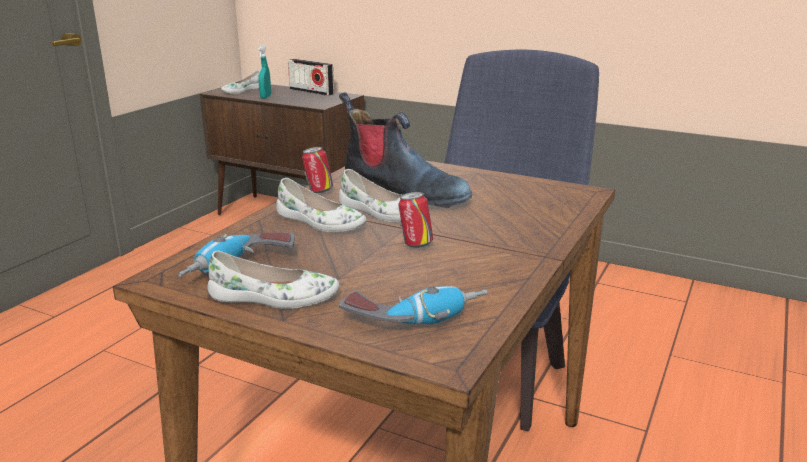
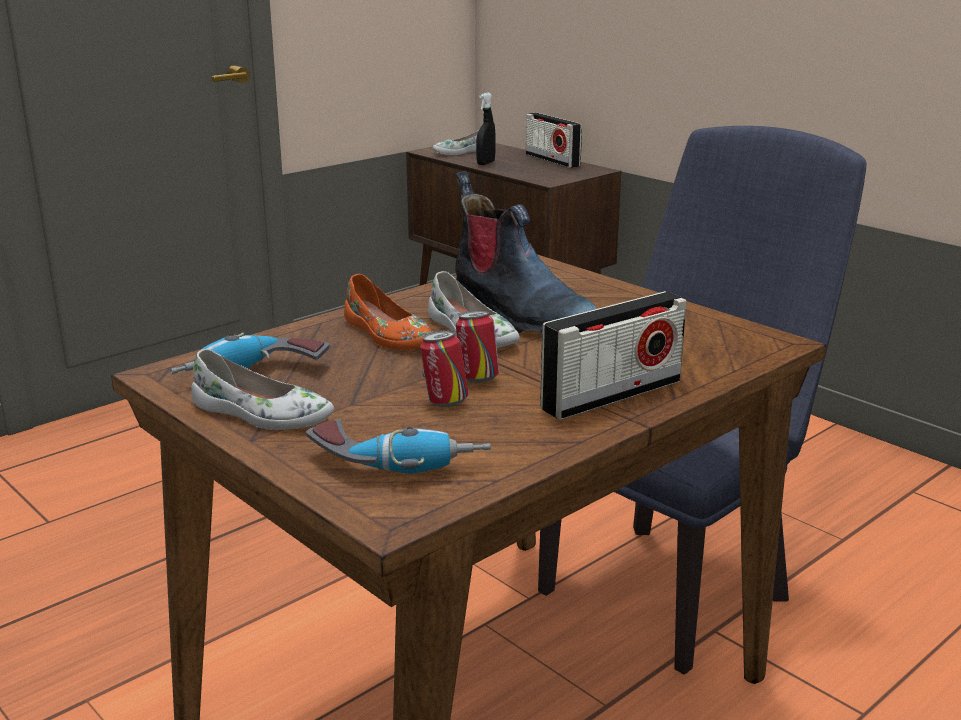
camera: 20 degrees right, 0 degrees up
turquoise spray bottle [258,46,271,99] -> black spray bottle [476,93,496,165]
white shoe [276,178,367,232] -> orange shoe [344,274,433,350]
can [302,147,333,193] -> can moved to [420,330,468,407]
none -> radio [540,291,686,420]

